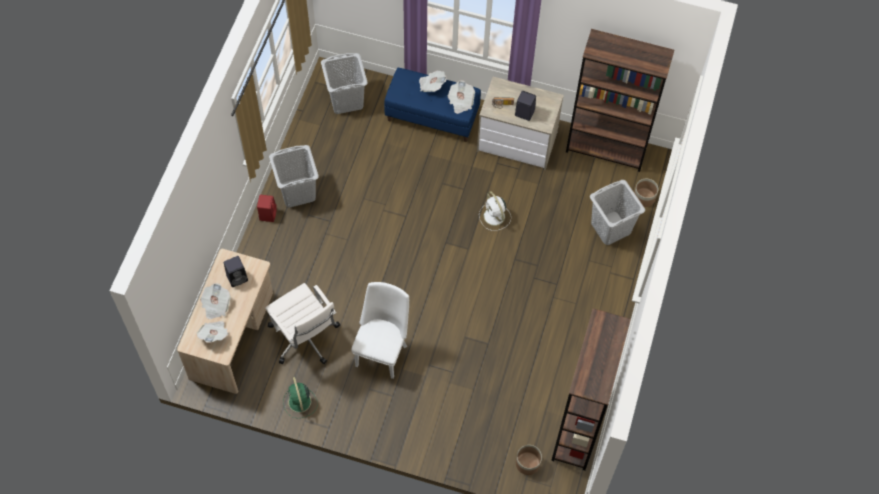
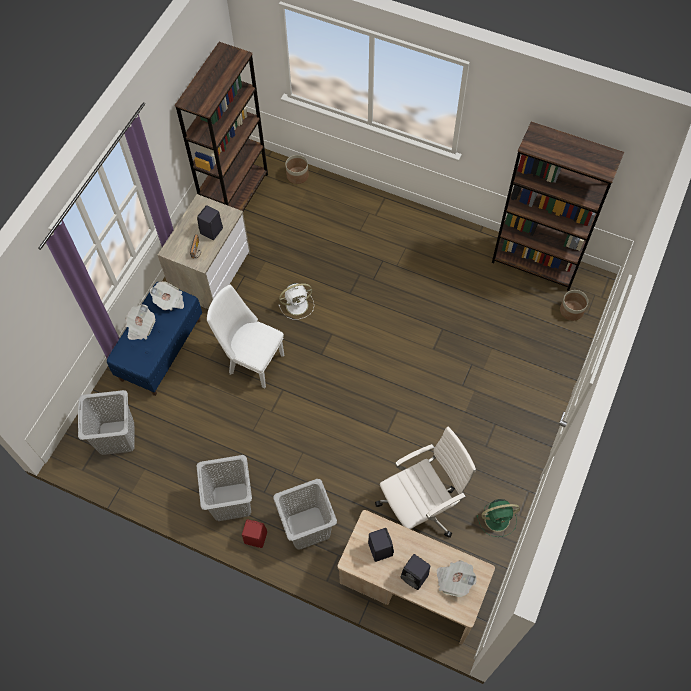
camera: 80 degrees left, 0 degrees up
newspaper [200,283,231,319] -> black speaker [401,554,430,590]
white chair [351,282,409,379] -> white chair moved to [207,285,284,389]
grey laundry basket [590,180,645,245] -> grey laundry basket moved to [273,479,337,550]

